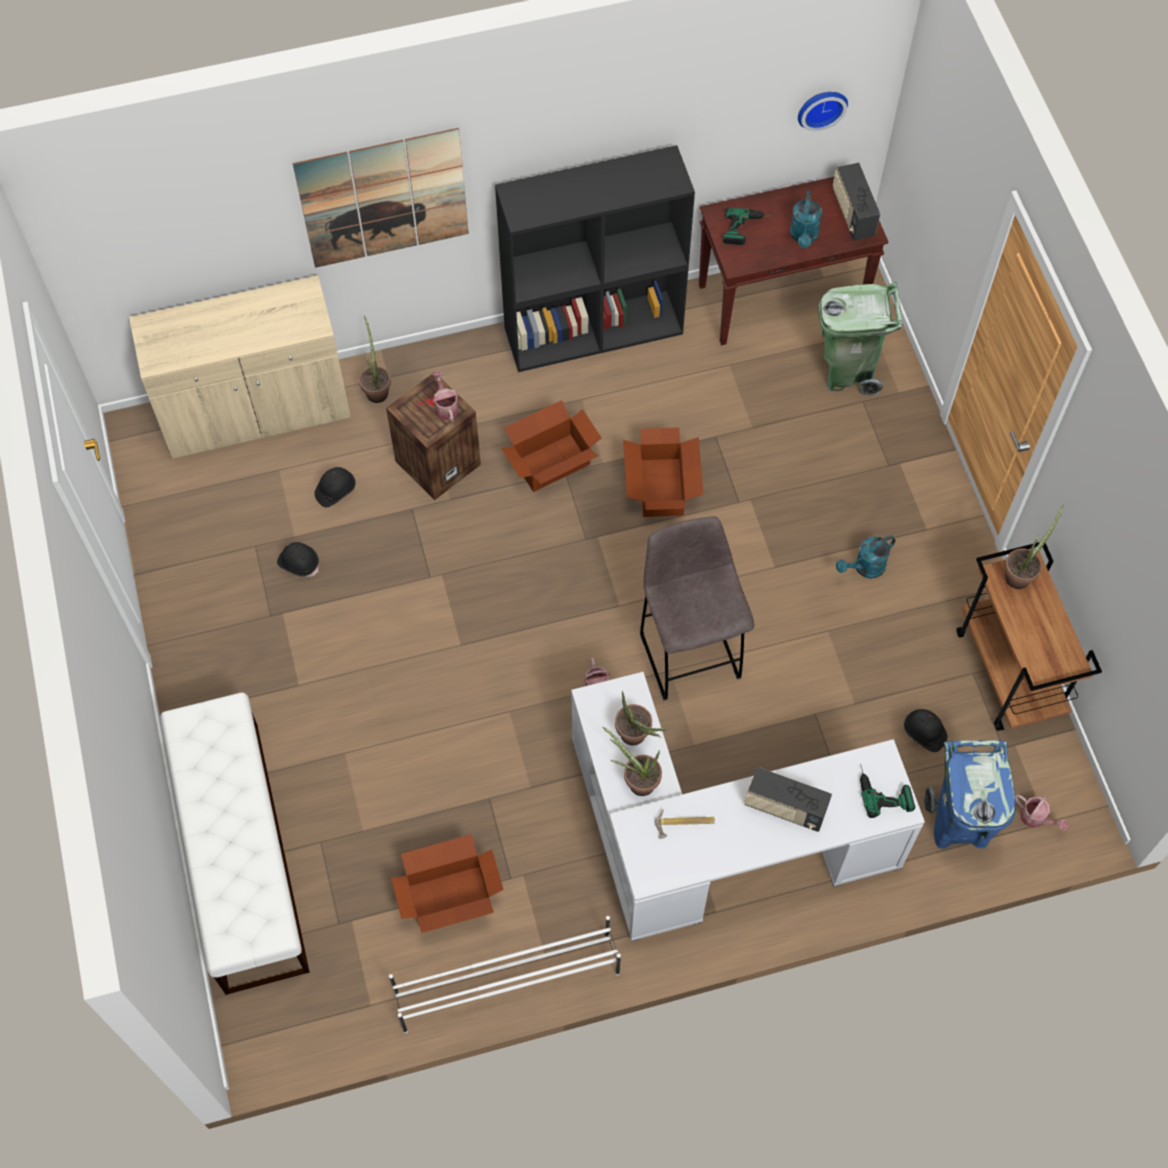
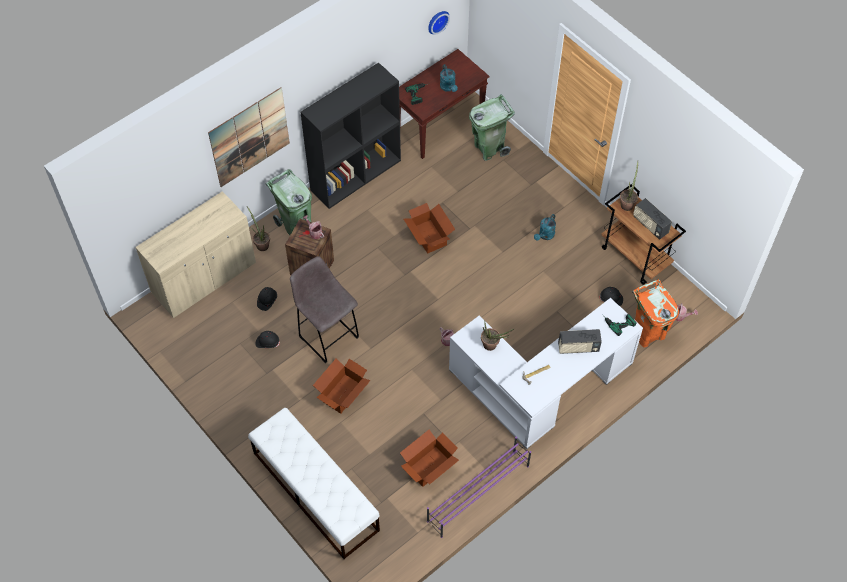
camera: 25 degrees left, 5 degrees down
white shoe rack [389,916,621,1033] -> purple shoe rack [427,437,531,538]
cardboard box [501,400,601,492] -> cardboard box moved to [313,358,371,414]
potted plant [602,726,662,796] -> none
grey stool [640,516,754,700] -> grey stool moved to [290,256,359,363]
radio [833,163,880,241] -> radio moved to [633,198,672,240]
blue trash can [924,740,1015,849] -> orange trash can [632,279,679,348]
none -> green trash can [265,169,312,235]

